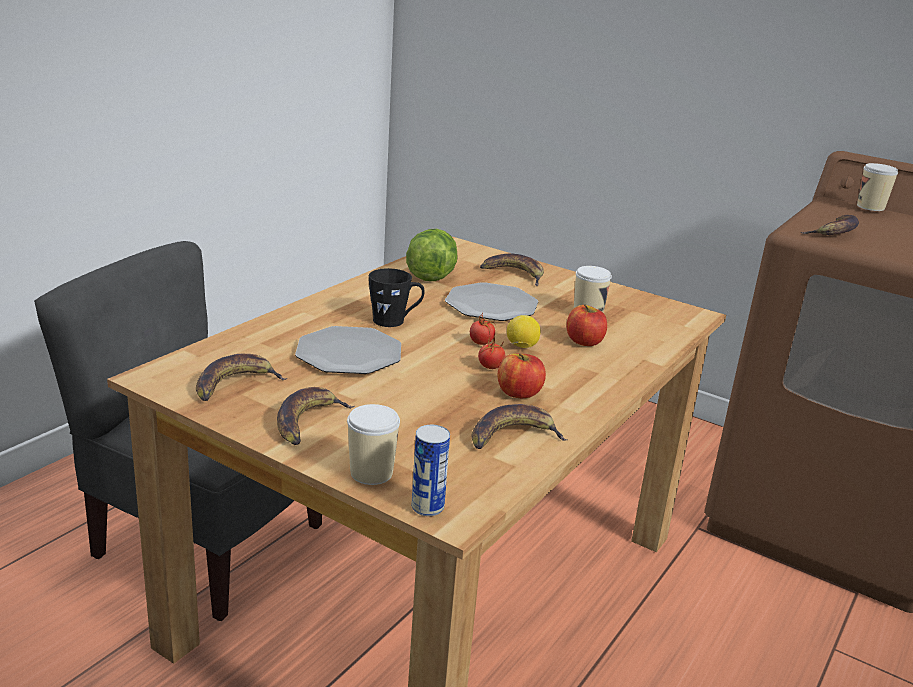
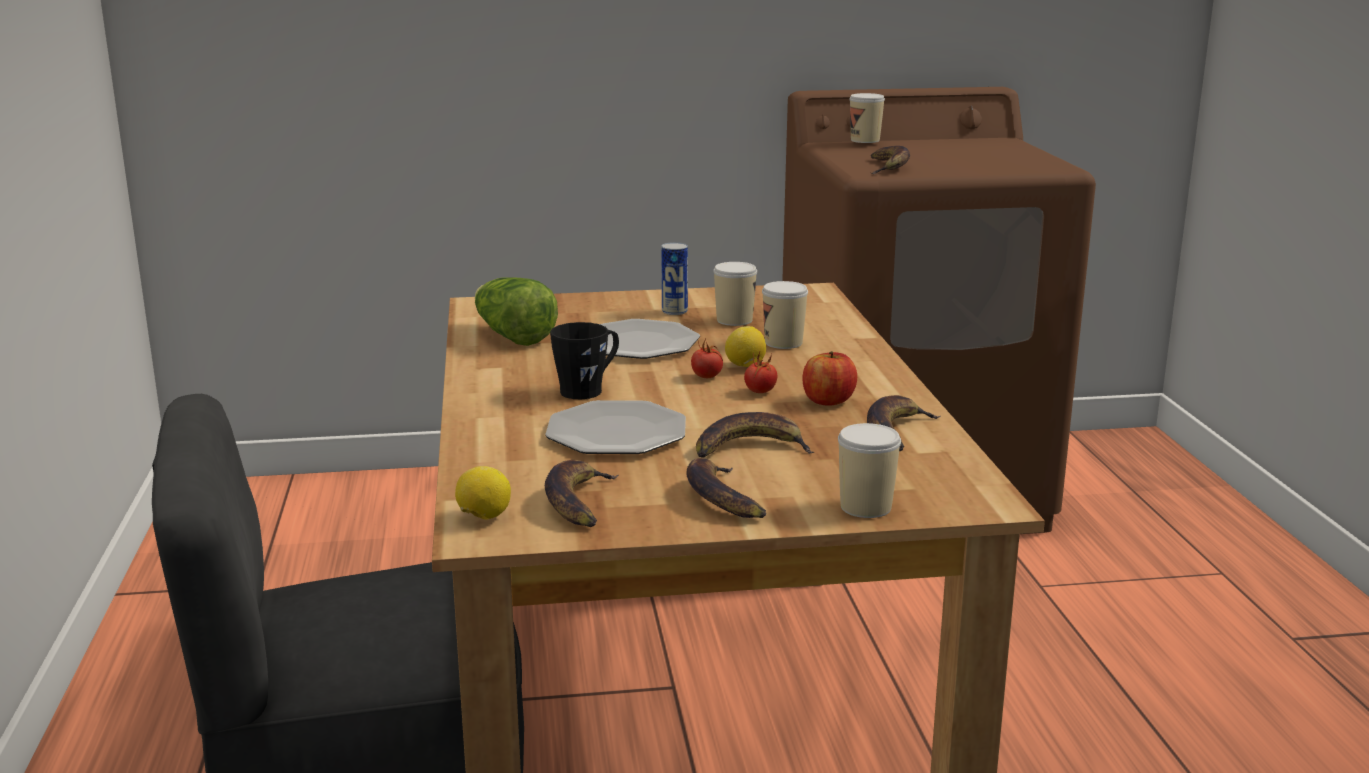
camera: 40 degrees left, 5 degrees down
can [411,425,450,516] -> can moved to [661,242,688,315]
banana [480,254,544,286] -> banana moved to [696,412,814,458]
apple [566,304,607,346] -> cup [762,281,808,349]
none -> lemon [455,466,511,520]

